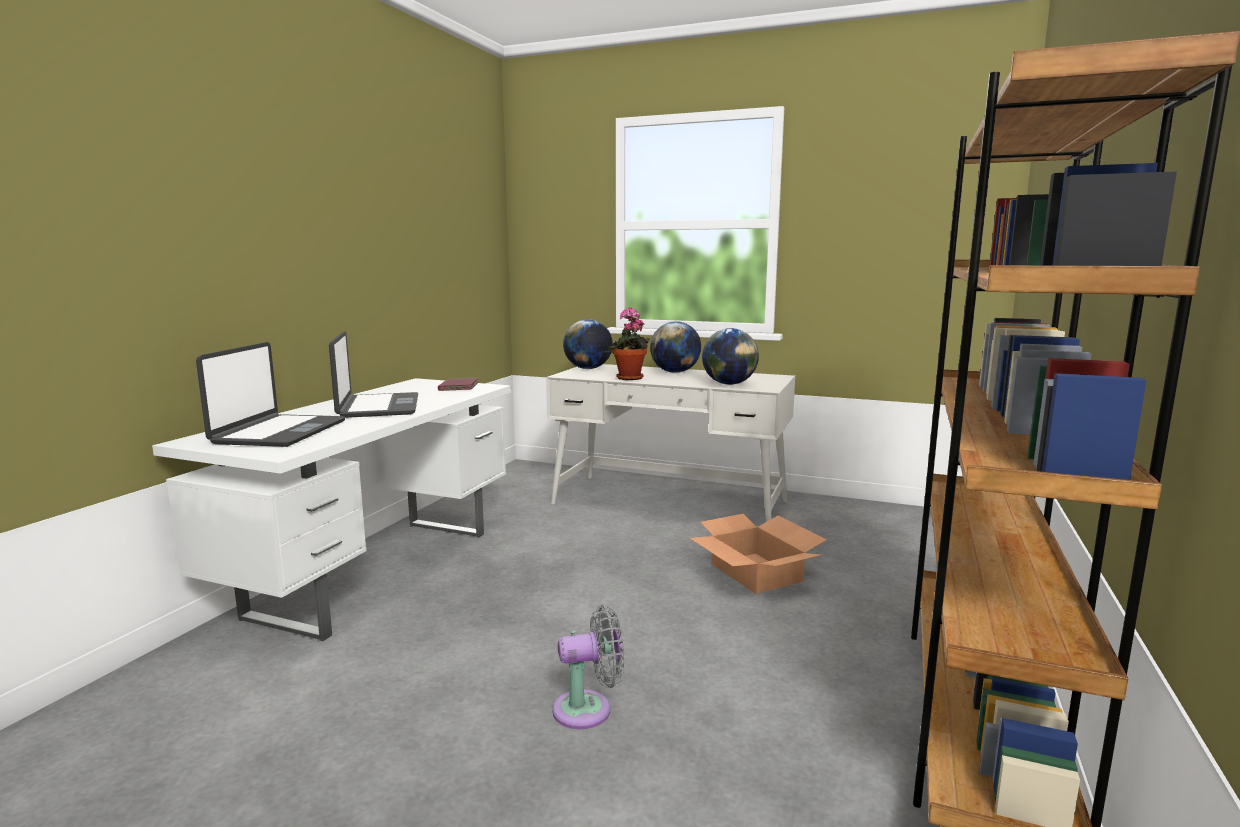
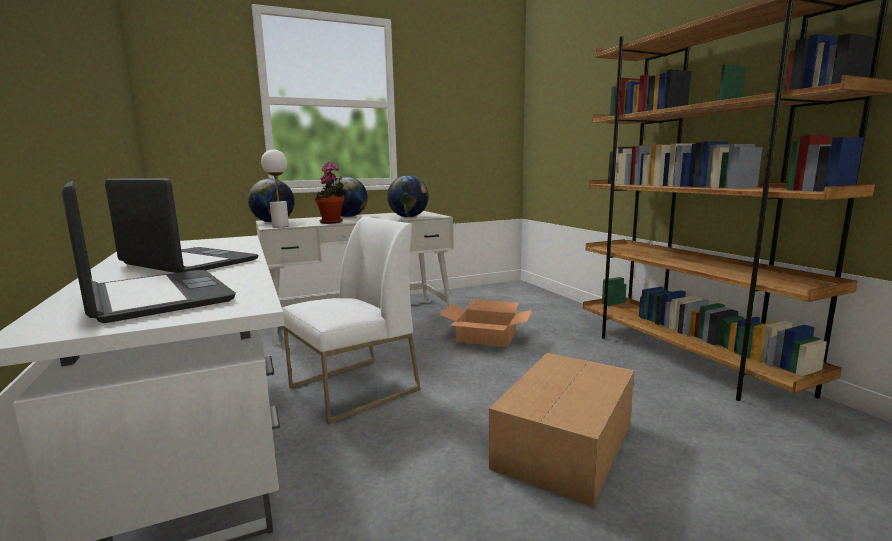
camera: 45 degrees left, 0 degrees up
red book [438,377,478,391] -> none
grey fan [552,605,624,729] -> cardboard box [489,353,634,507]
none -> white table lamp [261,149,289,227]
none -> white chair [282,217,420,424]

